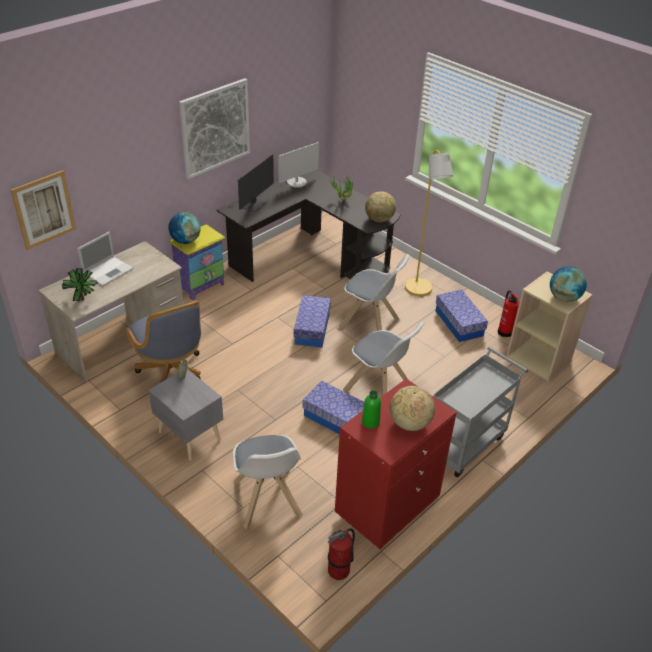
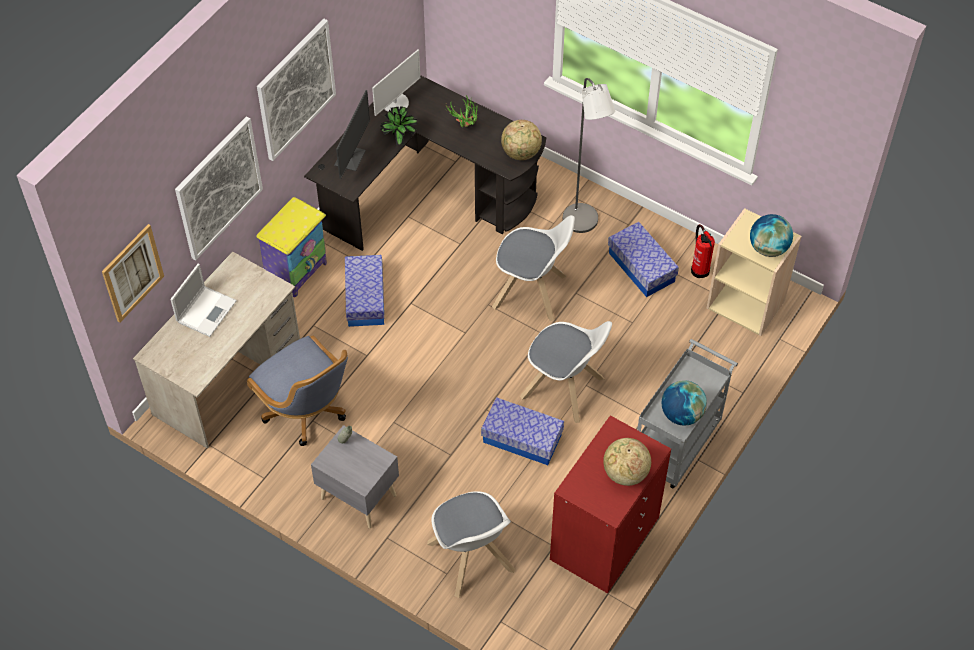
camera: 10 degrees left, 15 degrees up
potted plant [62,268,98,302] -> potted plant moved to [380,106,417,145]
globe [168,212,200,244] -> globe moved to [662,380,707,425]
storage box [294,295,331,348] -> storage box moved to [345,255,384,327]
fire extinguisher [328,529,355,580] -> none
green bottle [362,390,381,429] -> none
yellow floor lamp [405,150,453,296] -> grey floor lamp [563,78,615,233]
none -> picture [175,116,263,260]

